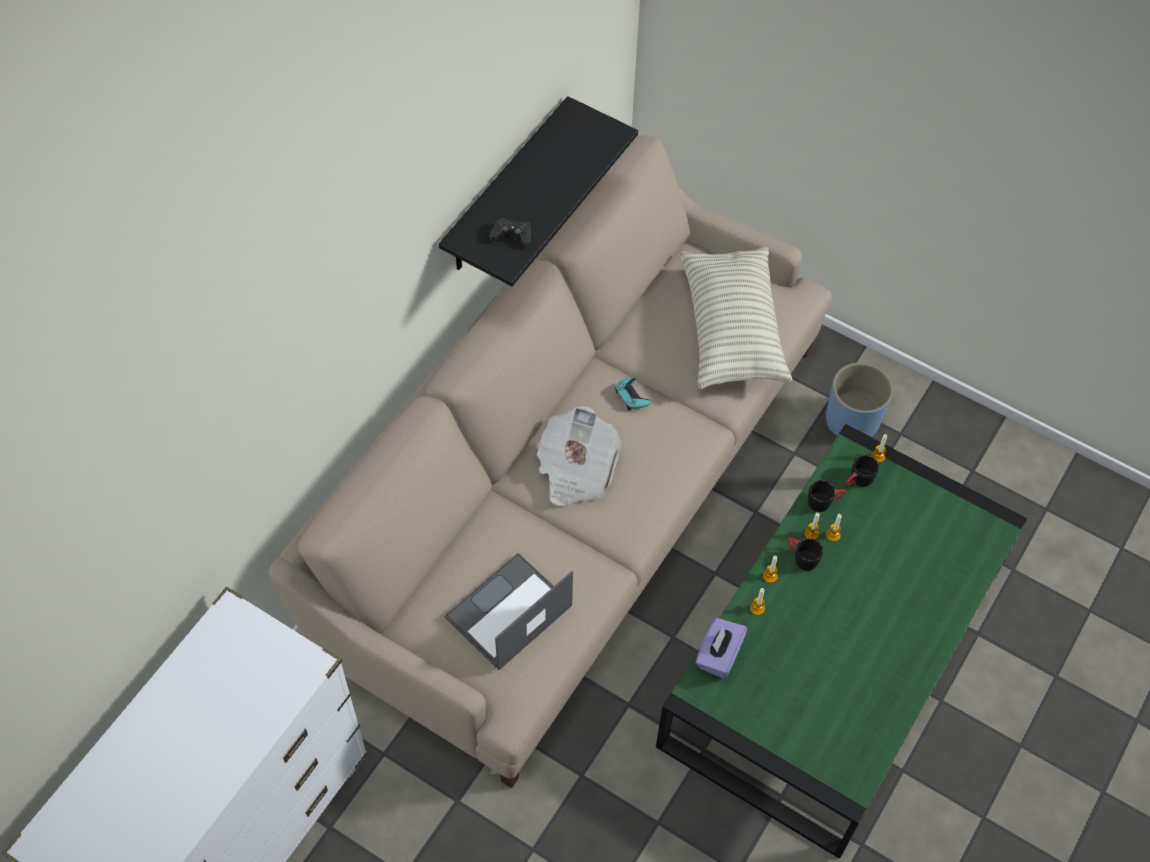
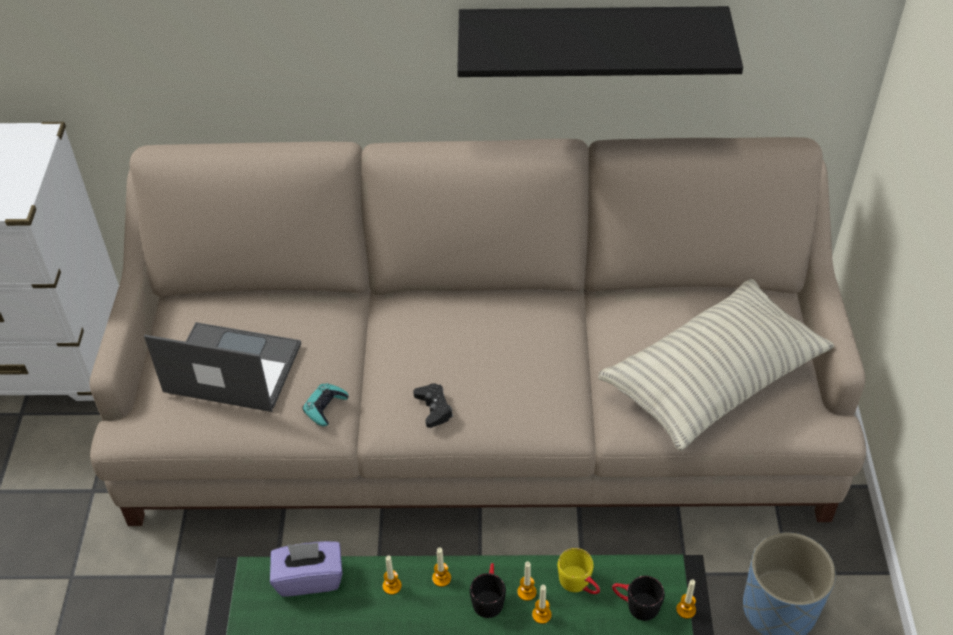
camera: 60 degrees right, 10 degrees down
black game controller [489,217,531,248] -> black game controller moved to [413,383,453,428]
newspaper [536,406,622,506] -> none
turquoise game controller [615,377,651,410] -> turquoise game controller moved to [302,383,349,427]
black mug [808,480,846,512] -> yellow mug [558,548,600,594]

